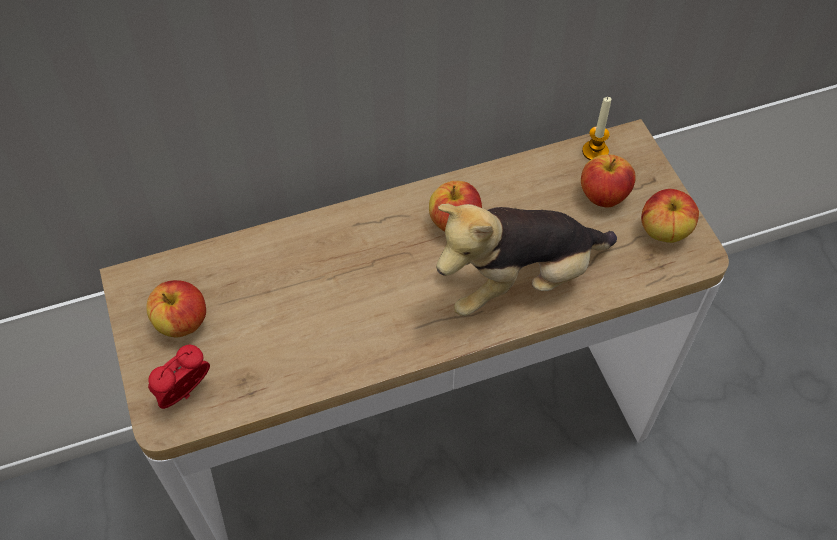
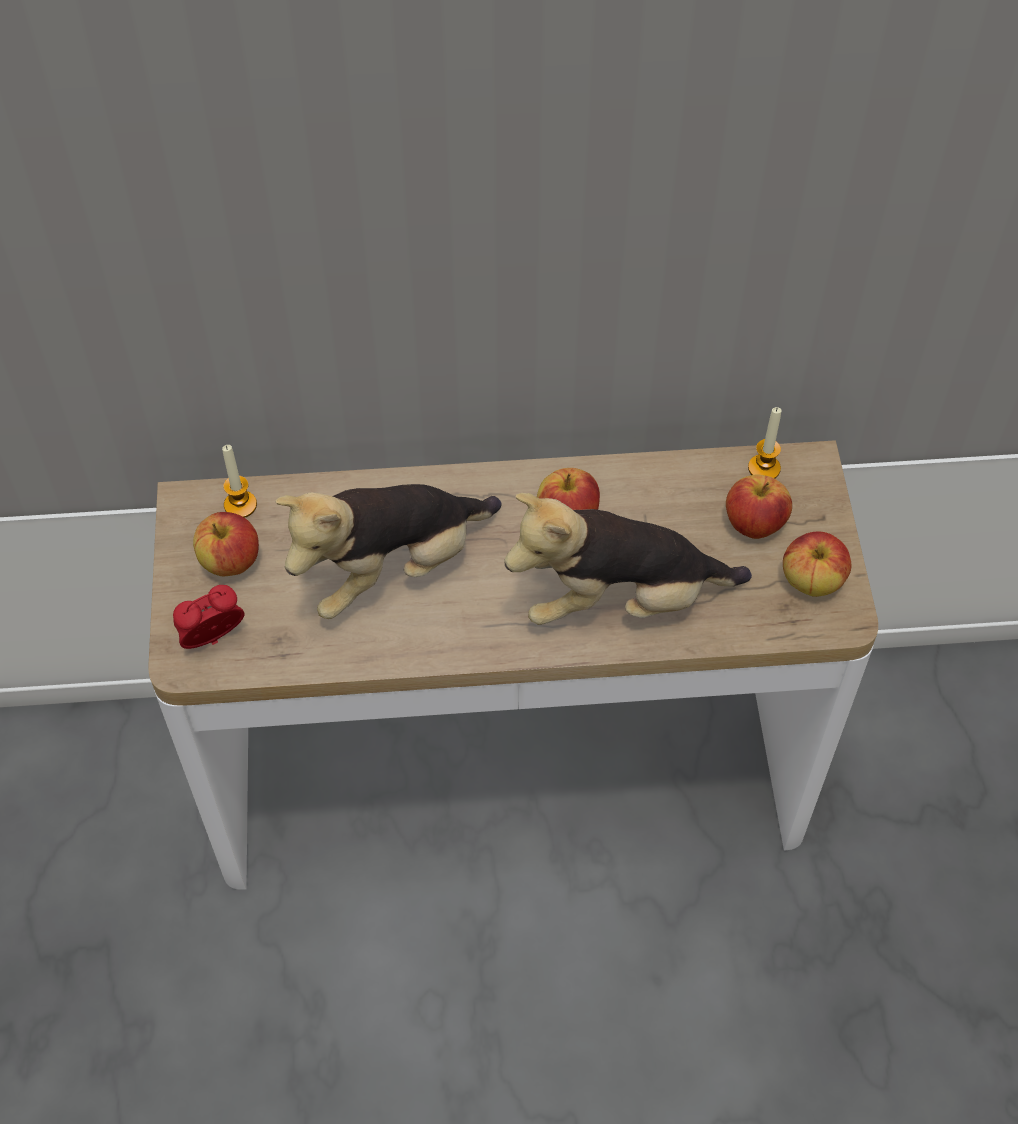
camera: 15 degrees right, 0 degrees up
none -> candle [222,445,257,518]
none -> plush toy [275,484,501,619]

